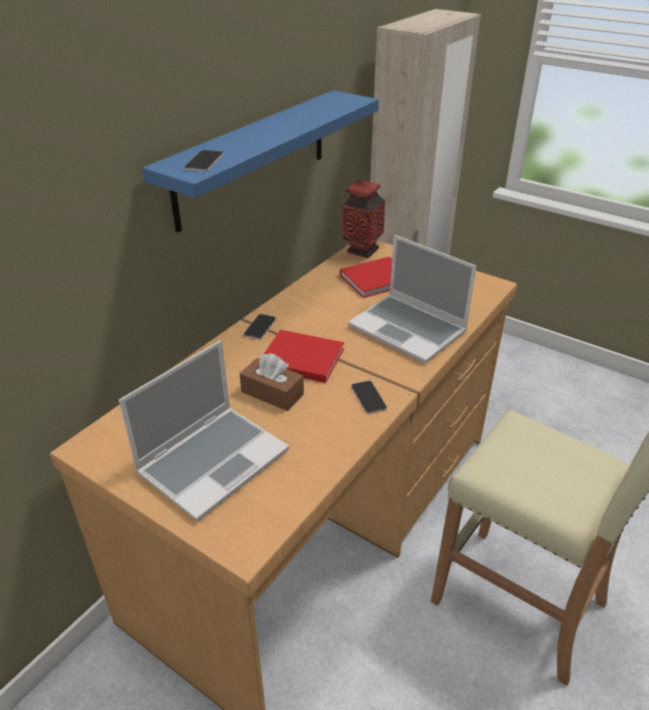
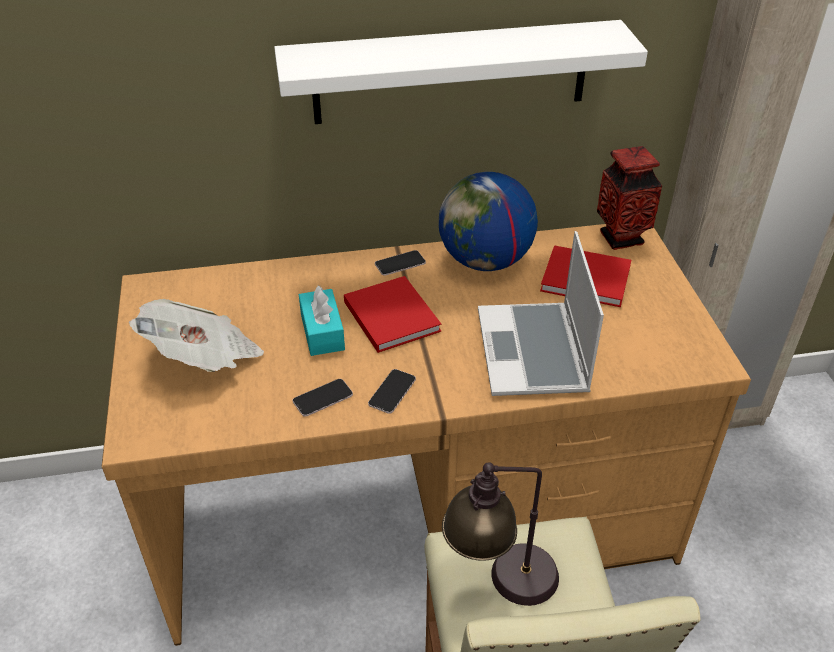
camera: 45 degrees right, 5 degrees up
laptop [119,340,289,522] -> newspaper [129,299,264,372]
blue shelf [142,90,379,233] -> white shelf [274,20,648,124]
phone [184,150,224,172] -> phone moved to [293,379,353,417]
brown tissue box [239,353,304,411] -> turquoise tissue box [299,286,345,356]
none -> globe [439,172,538,271]
none -> table lamp [442,462,559,606]

